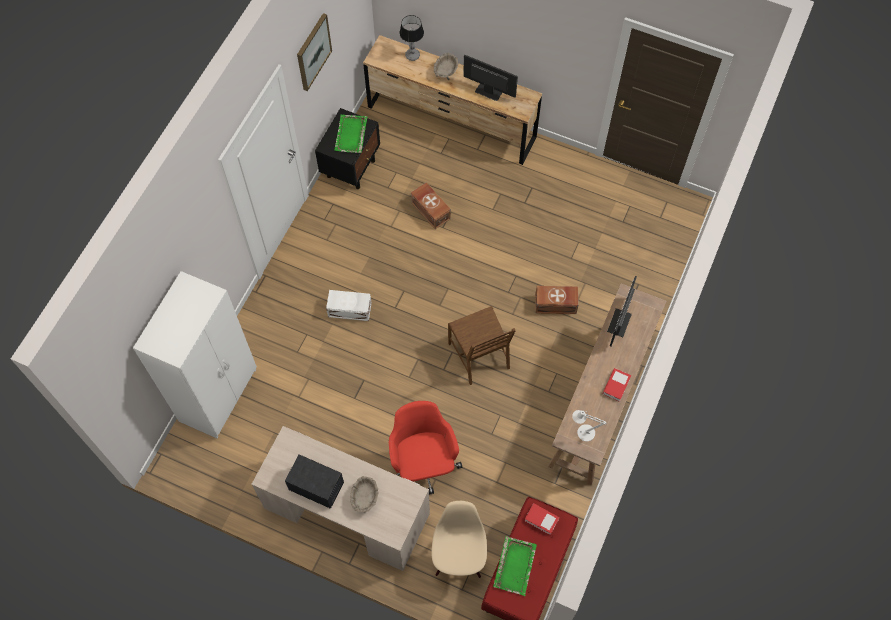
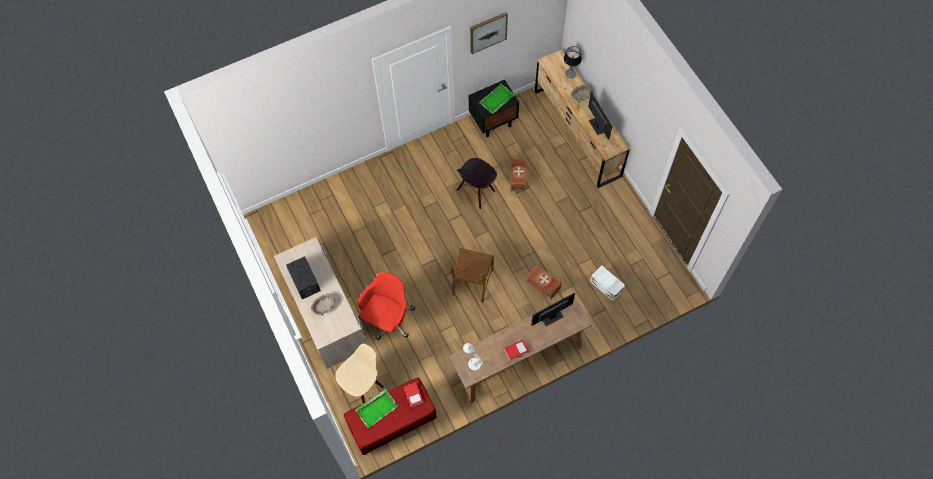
camera: 40 degrees right, 0 degrees up
white wardrobe [133,271,257,438] -> none
white storage box [326,290,371,321] -> white storage box moved to [590,265,625,301]
none -> black chair [457,158,497,209]

